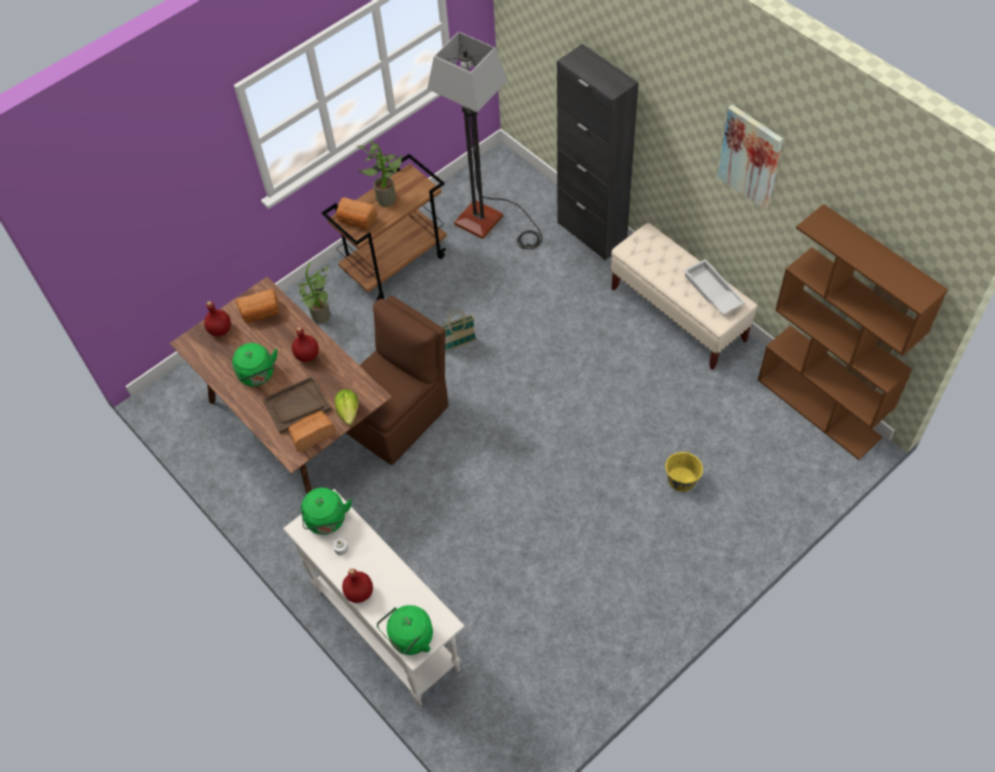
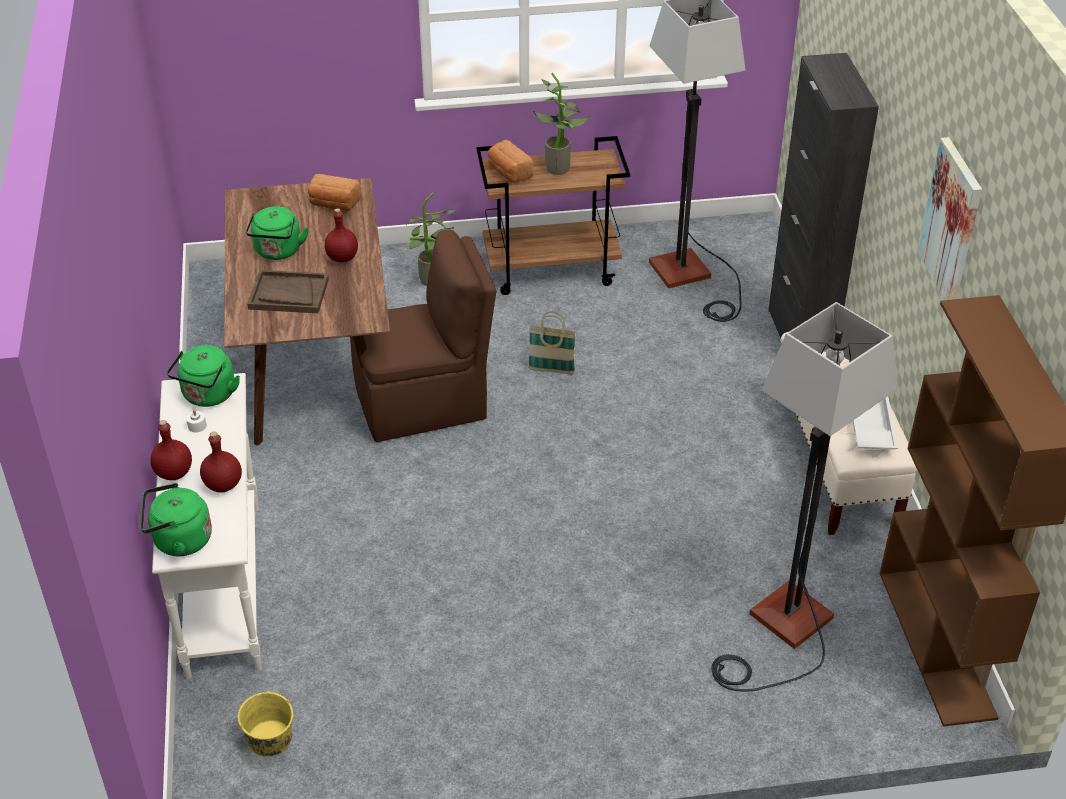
camera: 30 degrees right, 15 degrees down
red bottle [204,301,231,336] -> red bottle moved to [200,432,242,492]
bread [288,411,336,452] -> none
lettuce [335,389,358,425] -> none
yellow bucket [665,450,703,492] -> yellow bucket moved to [237,691,294,757]
none -> floor lamp [711,302,898,691]

